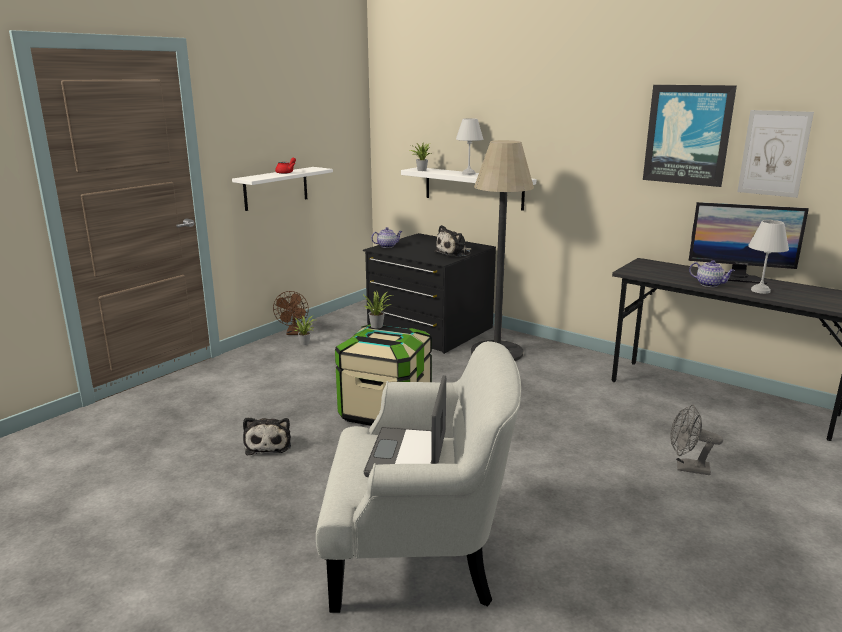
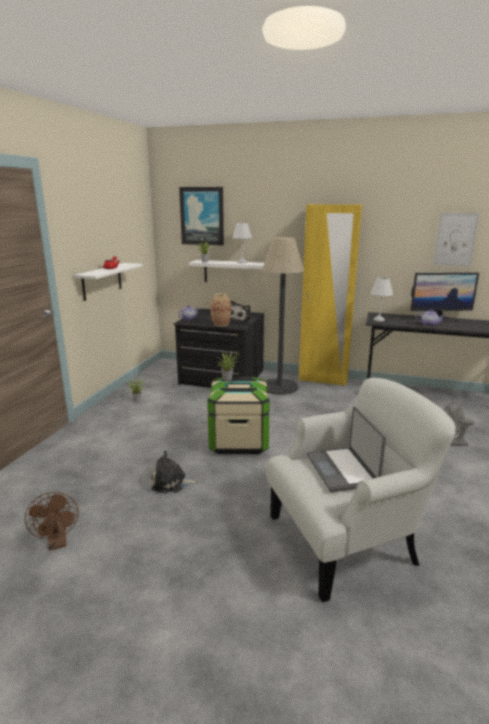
camera: 20 degrees left, 0 degrees up
plush toy [243,417,291,455] -> plush toy turned 120 degrees clockwise [151,450,198,493]
brown fan [273,291,309,335] -> brown fan moved to [25,492,79,550]
picture [643,85,737,187] -> picture moved to [179,187,224,245]
white table lamp [748,220,789,294] -> white table lamp moved to [371,277,393,322]
none -> vase [211,293,231,327]
none -> yellow wardrobe [299,204,362,386]

